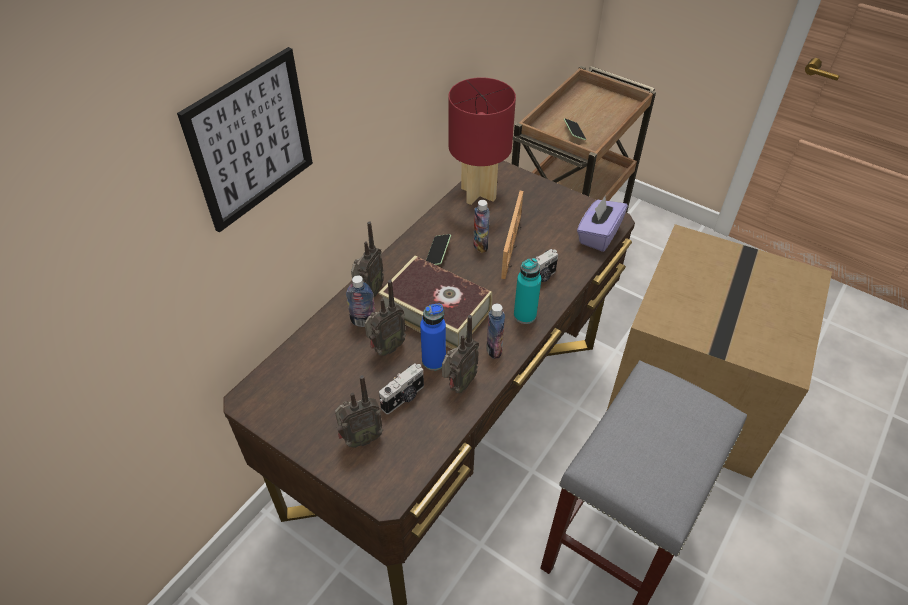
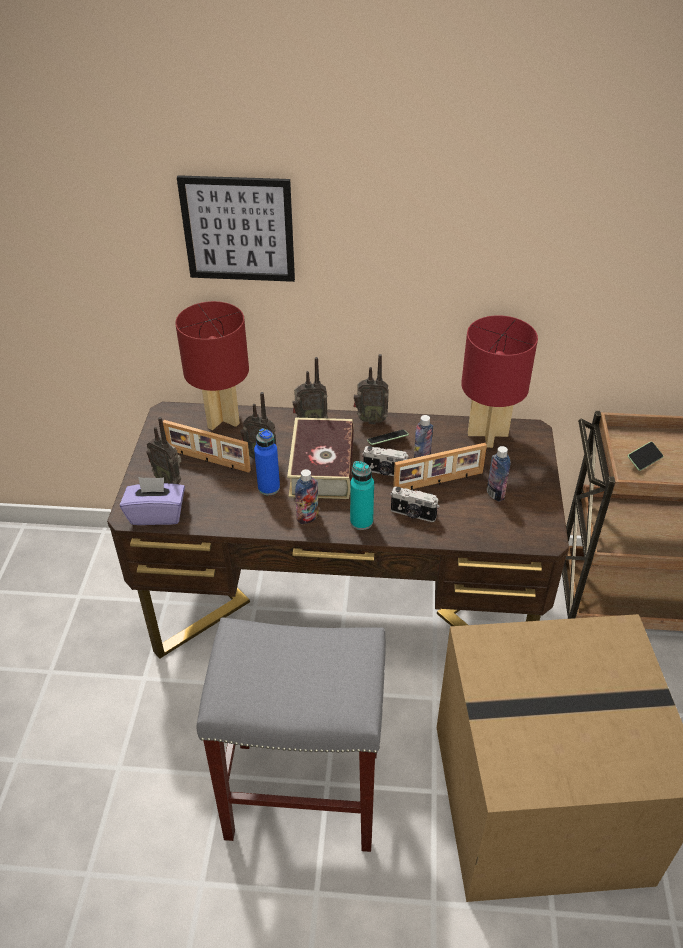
camera: 60 degrees right, 5 degrees down
bottle [346,276,375,327] -> bottle moved to [487,446,510,502]
camera [379,363,424,414] -> camera moved to [362,446,408,476]
radio [442,315,479,393] -> radio moved to [354,354,389,424]
purple tissue box [577,196,628,252] -> purple tissue box moved to [120,477,185,525]
none -> picture frame [163,420,251,473]
none -> red table lamp [175,301,249,430]

